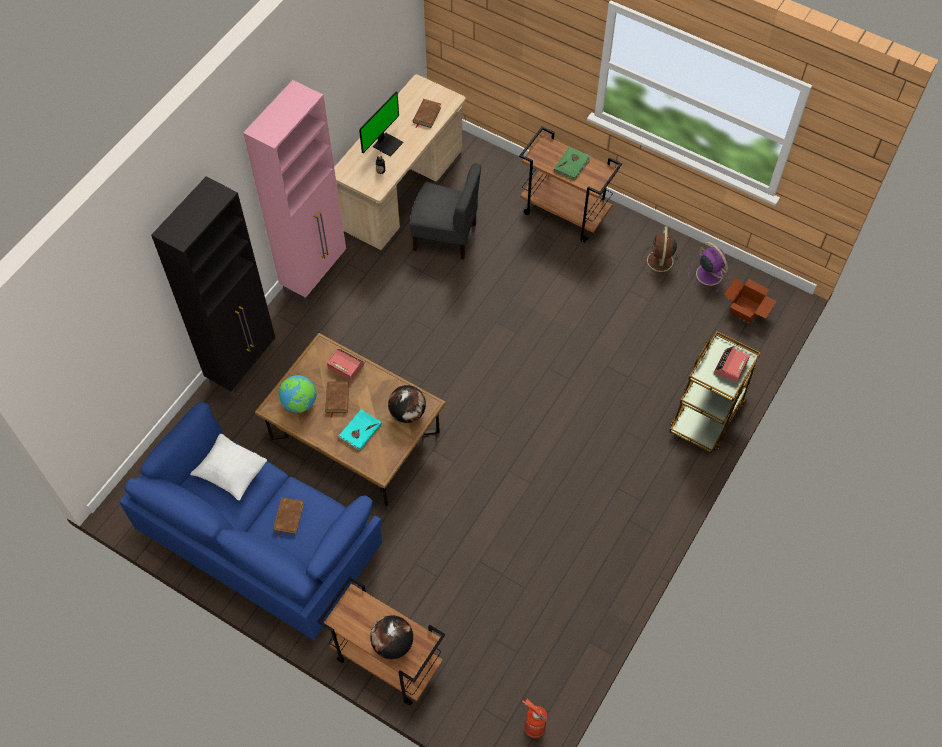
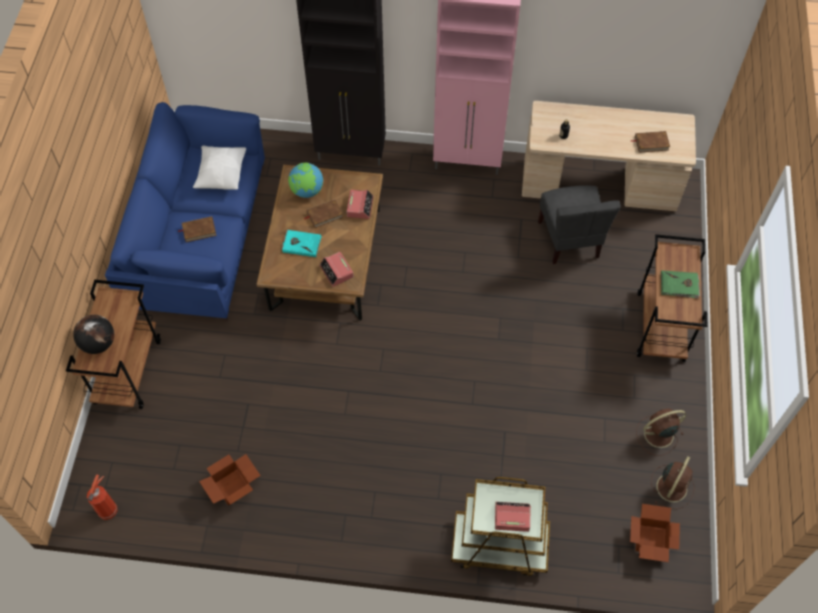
camera: 65 degrees right, 0 degrees up
monitor [359,92,404,157] -> none
globe [388,385,426,423] -> alarm clock [319,252,354,287]
purple fan [688,242,729,292] -> brown fan [651,456,695,509]
none -> cardboard box [199,454,261,506]

